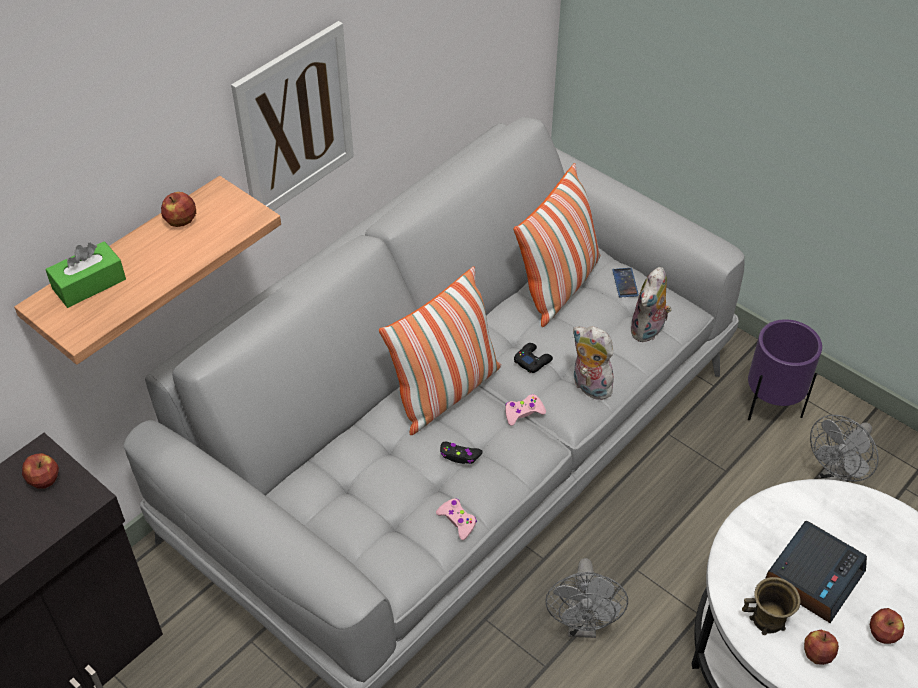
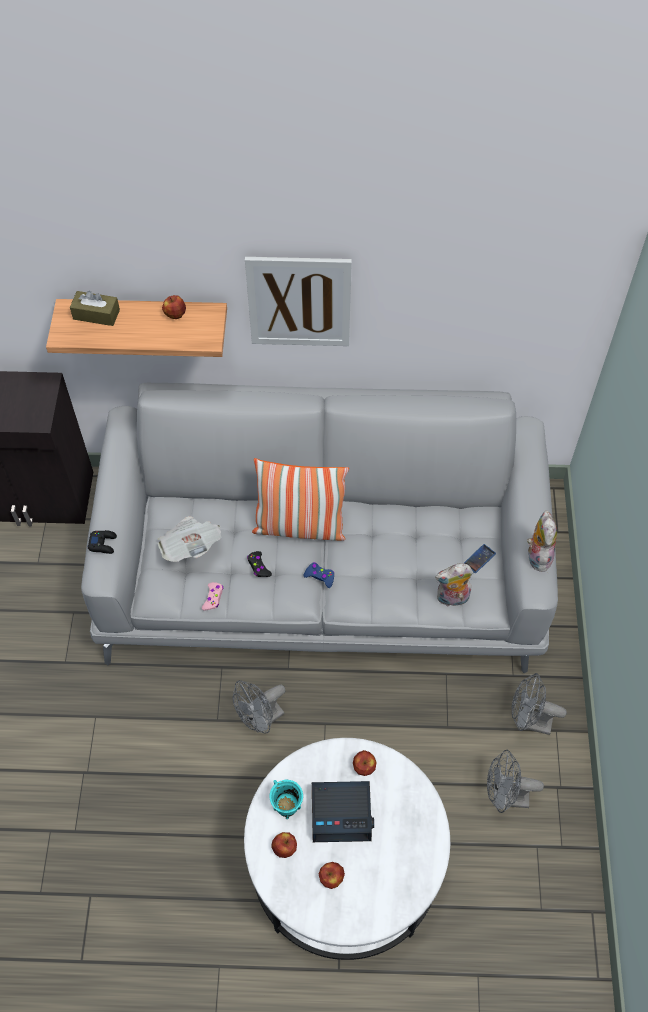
camera: 50 degrees right, 10 degrees up
apple [22,453,59,489] -> apple moved to [353,750,377,776]
green tissue box [45,241,126,308] -> brown tissue box [70,291,120,326]
pink game controller [505,394,546,426] -> blue game controller [304,562,334,588]
pillow [514,163,600,327] -> none
black game controller [514,343,553,373] -> black game controller moved to [88,530,117,554]
plush toy [573,326,615,400] -> plush toy moved to [526,510,557,572]
brown mug [742,577,801,635] -> turquoise mug [269,780,303,819]
purple planter [748,319,822,420] -> grey fan [512,673,567,735]
none -> newspaper [158,516,221,562]

